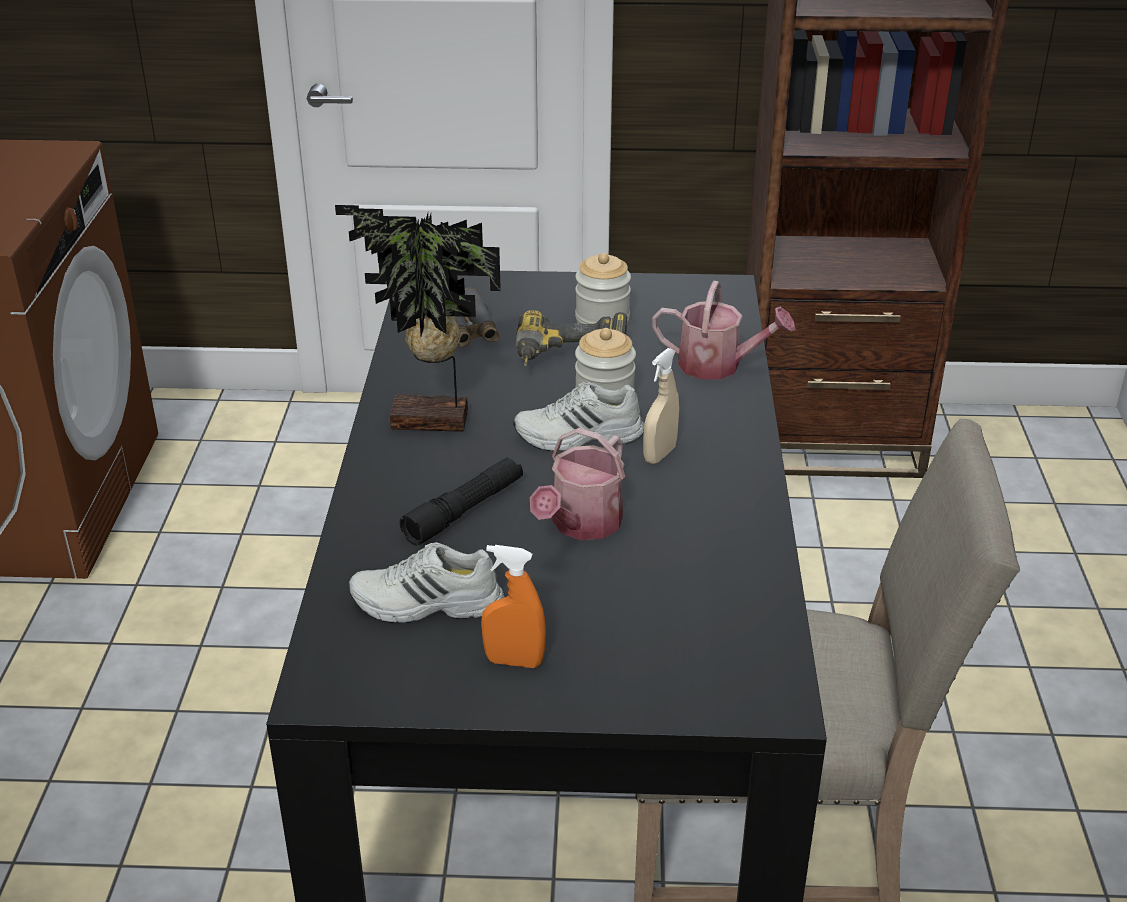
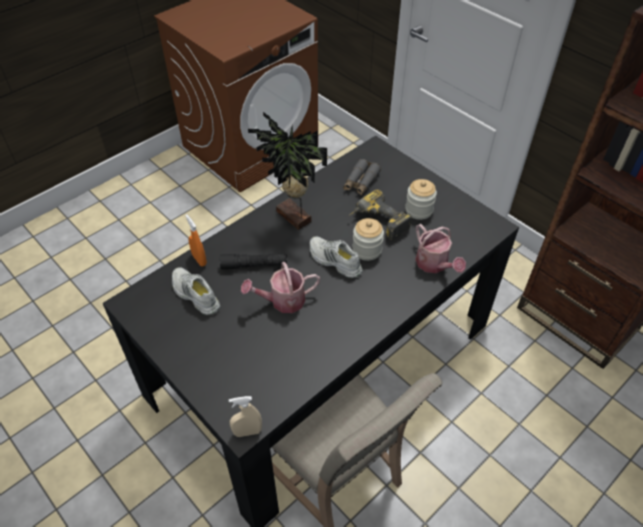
camera: 45 degrees right, 15 degrees up
orange spray bottle [481,545,546,668] -> orange spray bottle moved to [185,214,207,266]
beige spray bottle [643,348,679,464] -> beige spray bottle moved to [229,396,262,437]

